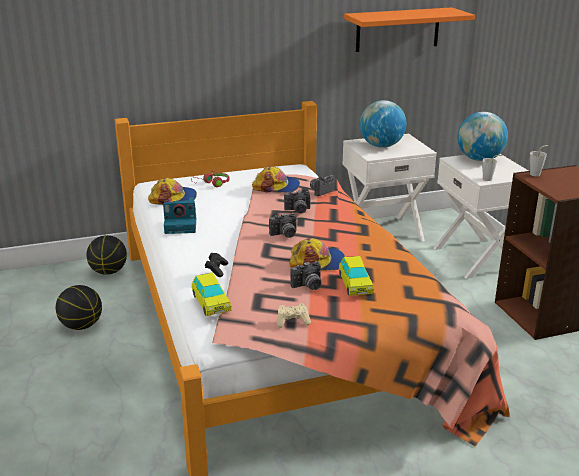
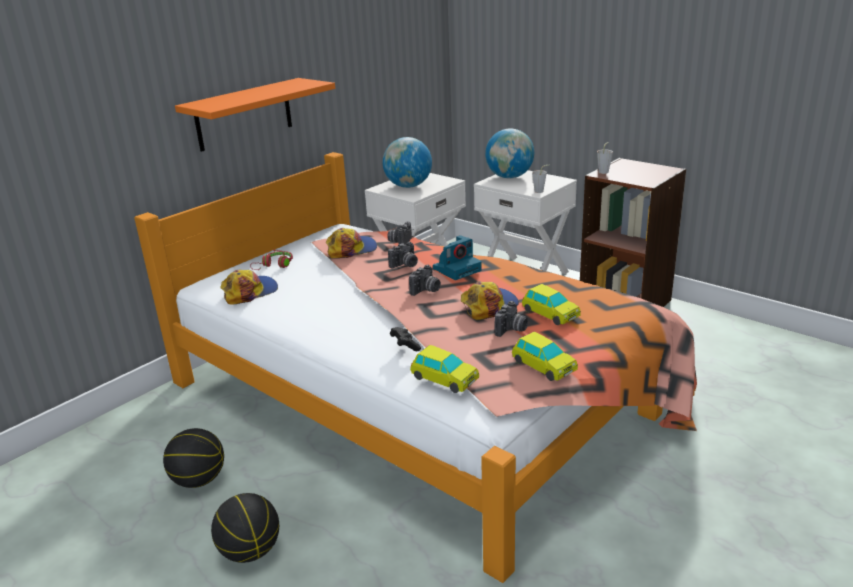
camera: 30 degrees left, 0 degrees up
basketball [86,235,127,275] -> basketball moved to [211,493,279,563]
camera [163,197,196,234] -> camera moved to [433,235,482,280]
beige game controller [277,303,311,328] -> toy car [512,332,578,381]
orange shelf [344,7,475,52] -> orange shelf moved to [175,78,335,152]

